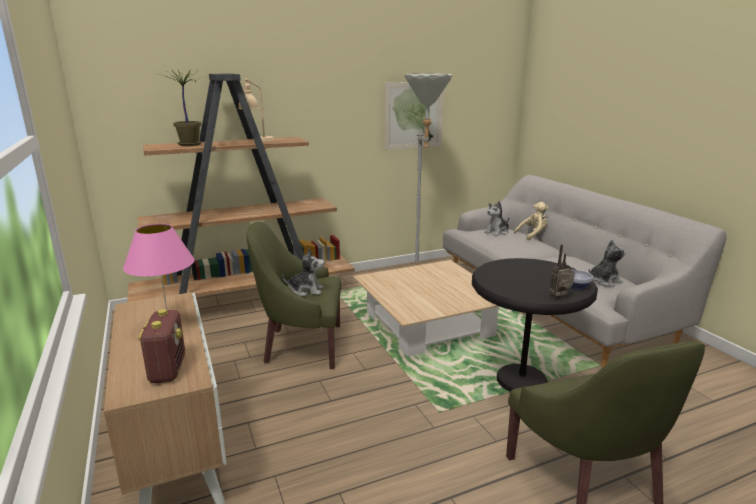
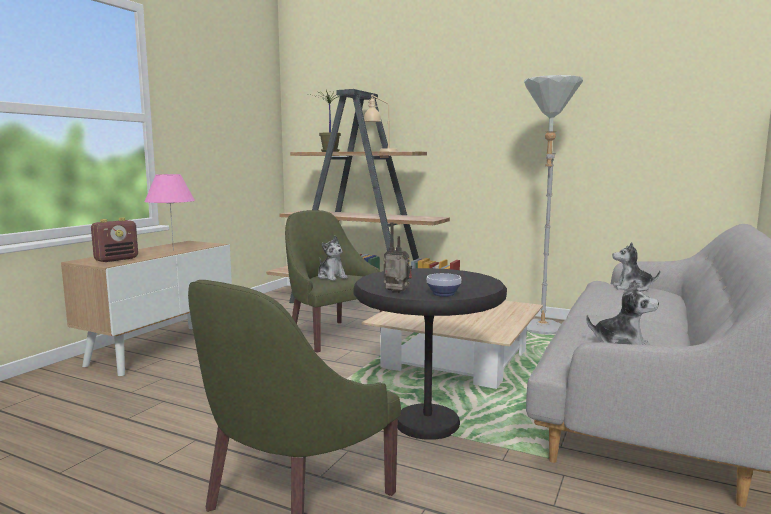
camera: 50 degrees right, 10 degrees down
picture [385,82,444,150] -> none
beige plush toy [514,202,549,240] -> none

